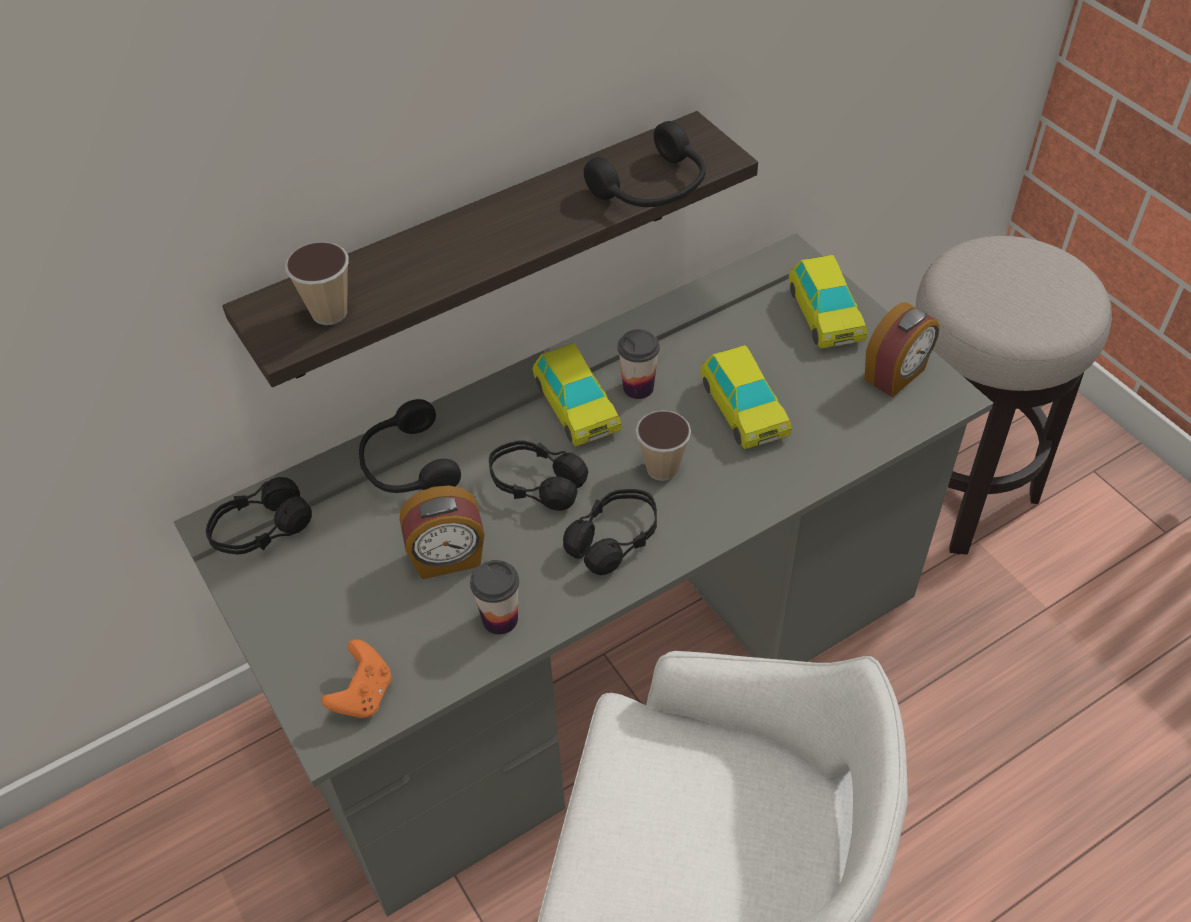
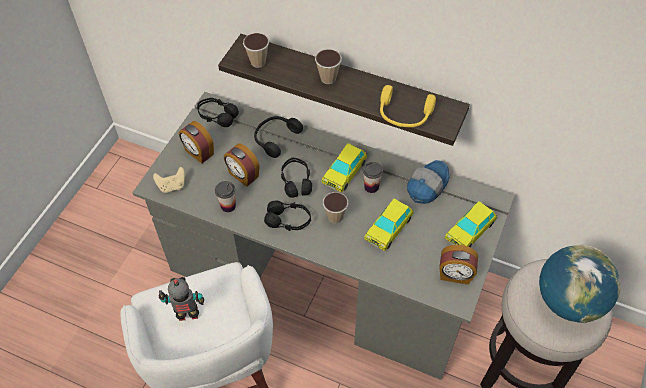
camera: 55 degrees right, 5 degrees up
orange game controller [321,639,391,718] -> beige game controller [153,167,185,193]
black headphones [584,121,706,207] -> yellow headphones [380,85,436,127]
none -> toy robot [159,277,204,321]
none -> alarm clock [179,121,214,164]
none -> cup [315,49,342,84]
none -> cap [407,160,450,204]
none -> globe [539,245,620,323]

